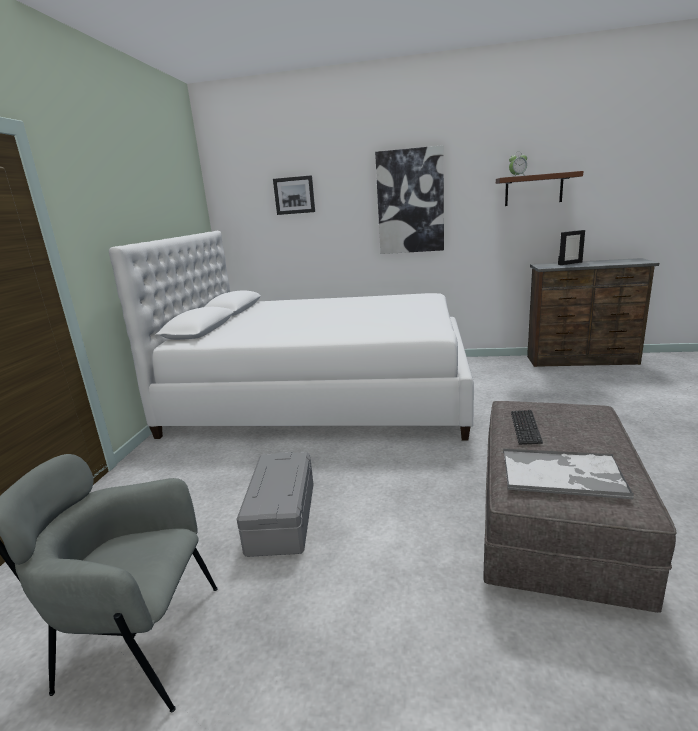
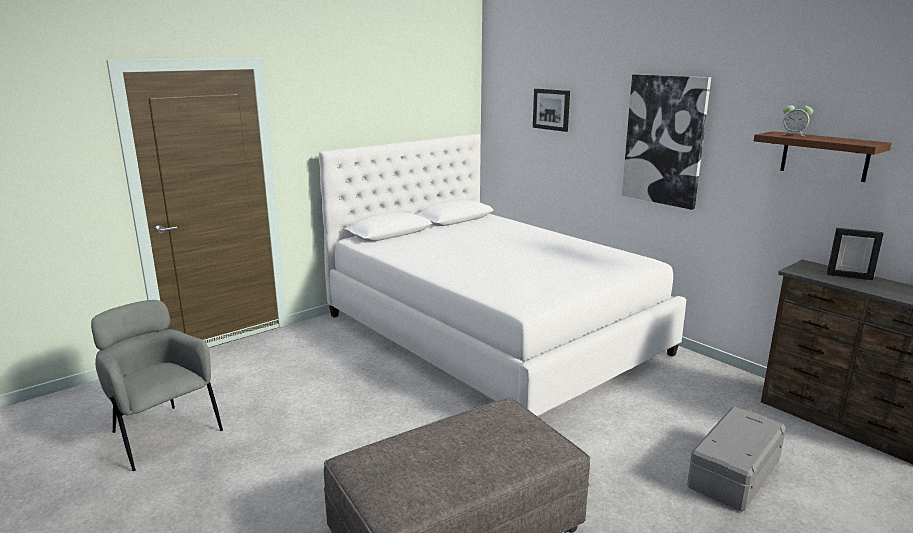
camera: 40 degrees right, 0 degrees up
grey storage box [237,452,313,557] -> grey storage box moved to [687,407,786,512]
tray [503,449,634,499] -> none
keyboard [511,410,543,445] -> none

